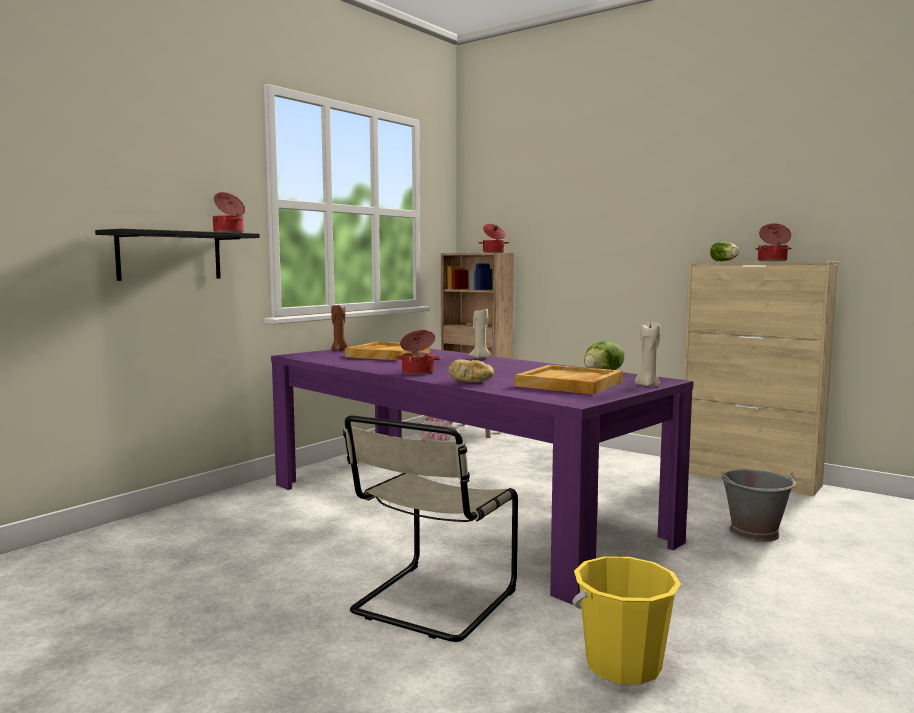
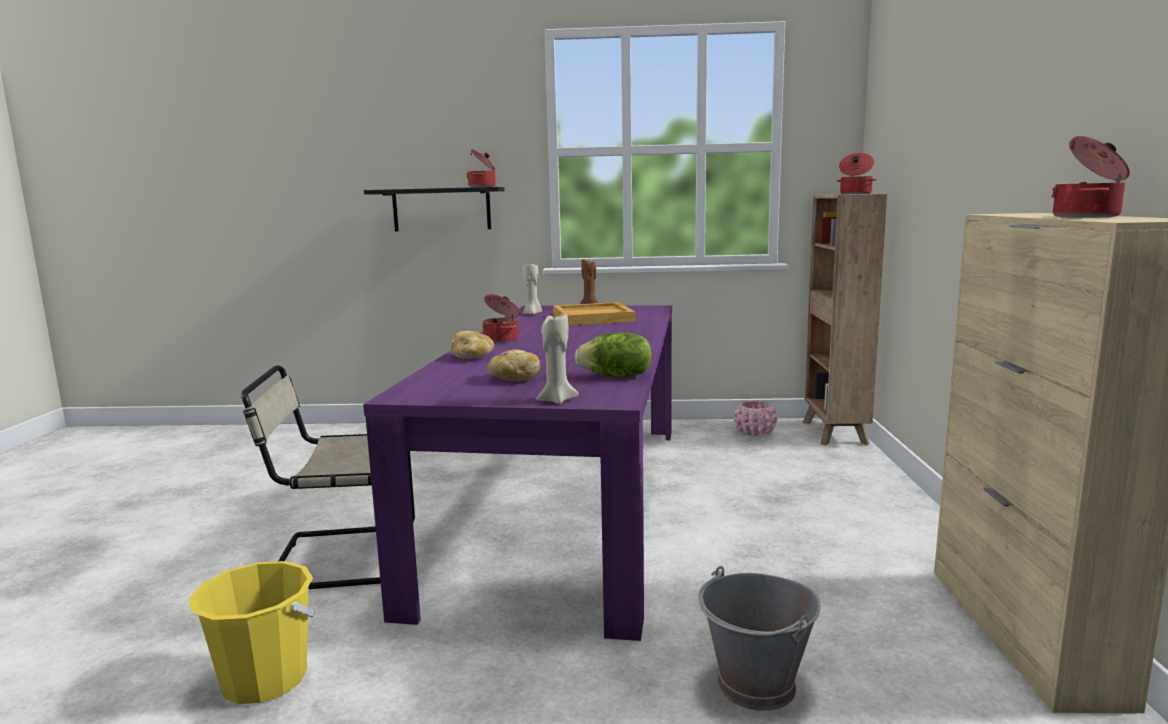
camera: 55 degrees right, 5 degrees up
beige candle [469,307,492,359] -> beige candle moved to [523,264,542,315]
beige tray [515,365,623,394] -> bread [487,350,540,381]
lettuce [710,242,739,261] -> none

